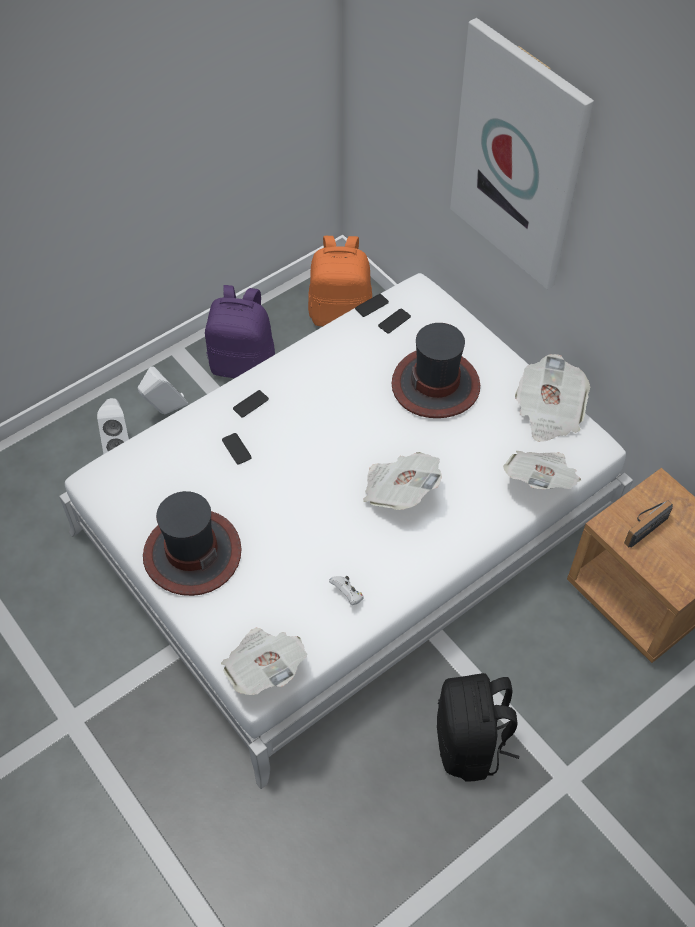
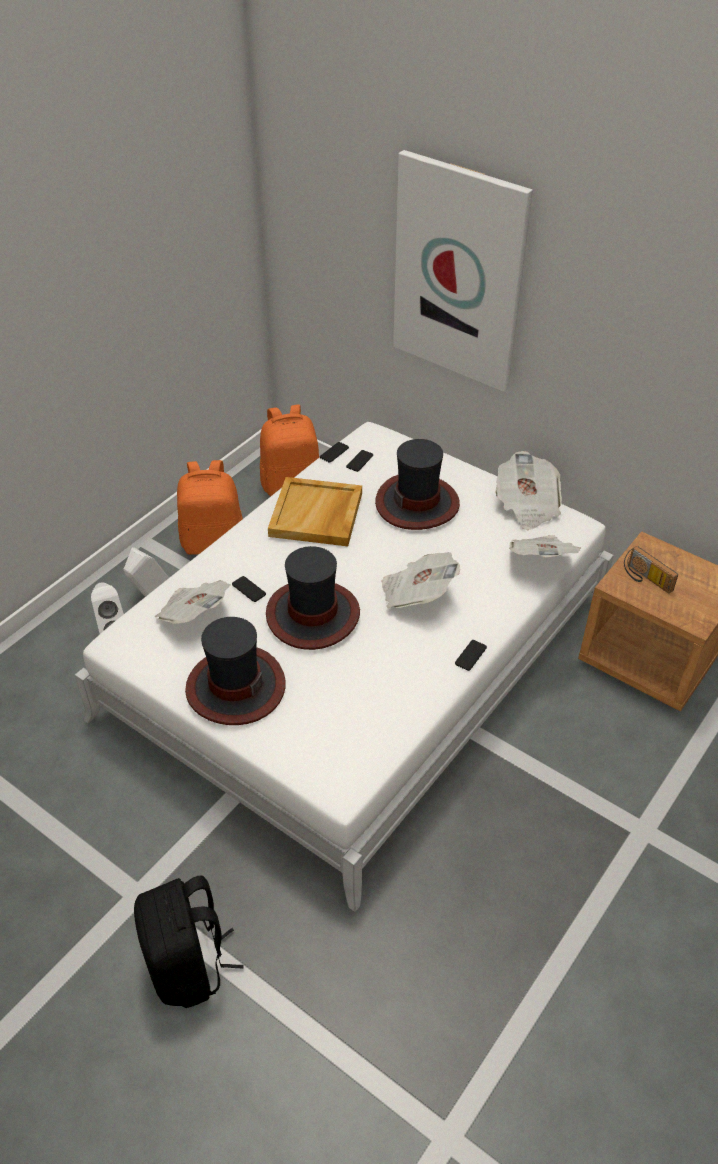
camera: 15 degrees left, 10 degrees down
purple backpack [205,285,275,378] -> orange backpack [177,460,243,555]
newspaper [221,628,307,695] -> newspaper moved to [155,580,231,624]
phone [233,390,269,418] -> phone moved to [455,640,487,671]
white game controller [329,576,364,605] -> none
black backpack [437,673,519,782] -> black backpack moved to [134,875,244,1008]
radio [624,500,673,547] -> radio turned 75 degrees counterclockwise [624,546,678,594]
none -> hat [266,546,360,650]
none -> beige tray [268,477,362,546]

